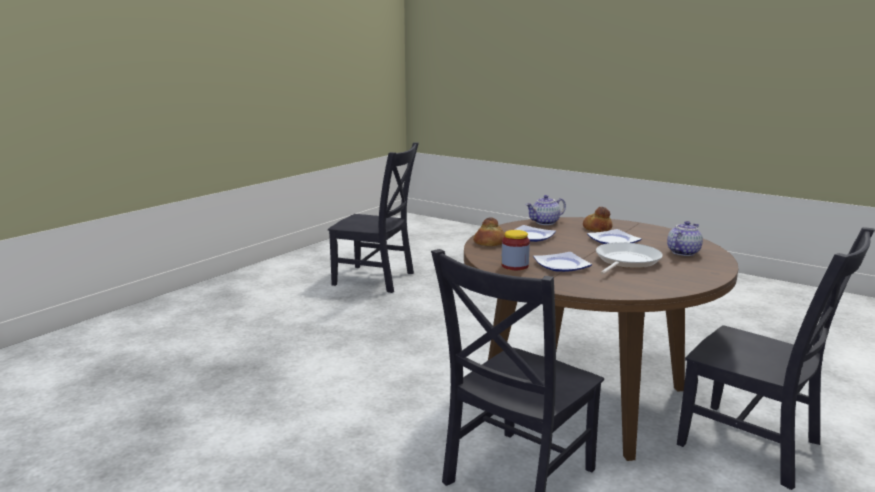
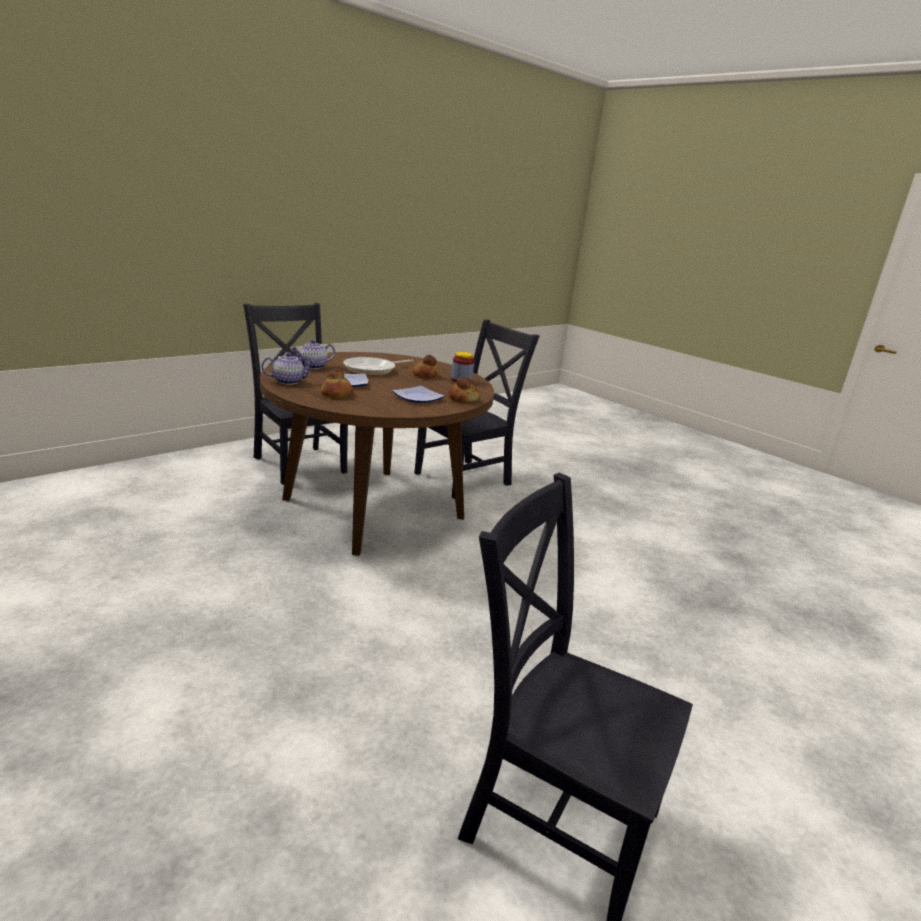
camera: 170 degrees left, 5 degrees up
teapot [526,195,566,225] -> teapot moved to [261,352,315,385]
plate [533,252,592,272] -> bread [412,355,439,378]

